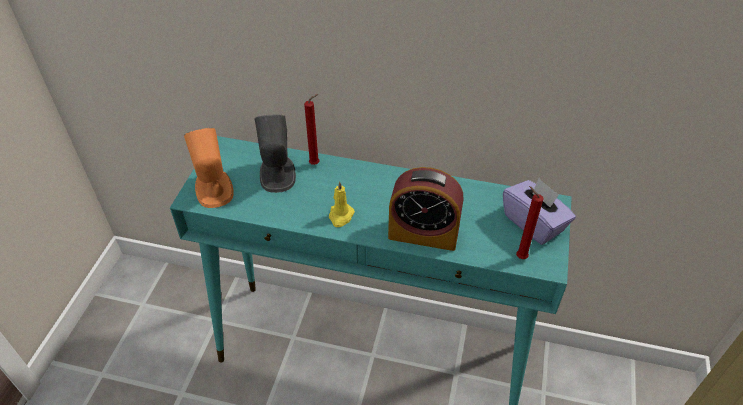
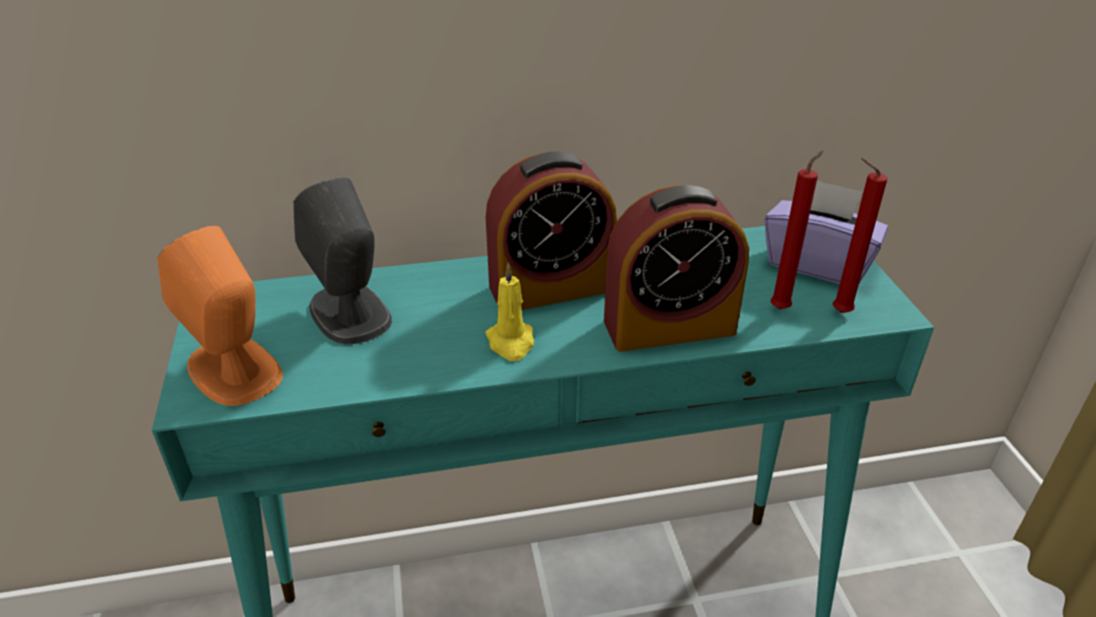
camera: 25 degrees left, 10 degrees down
red candle [304,94,320,165] -> red candle moved to [771,150,824,309]
none -> alarm clock [486,151,617,310]

